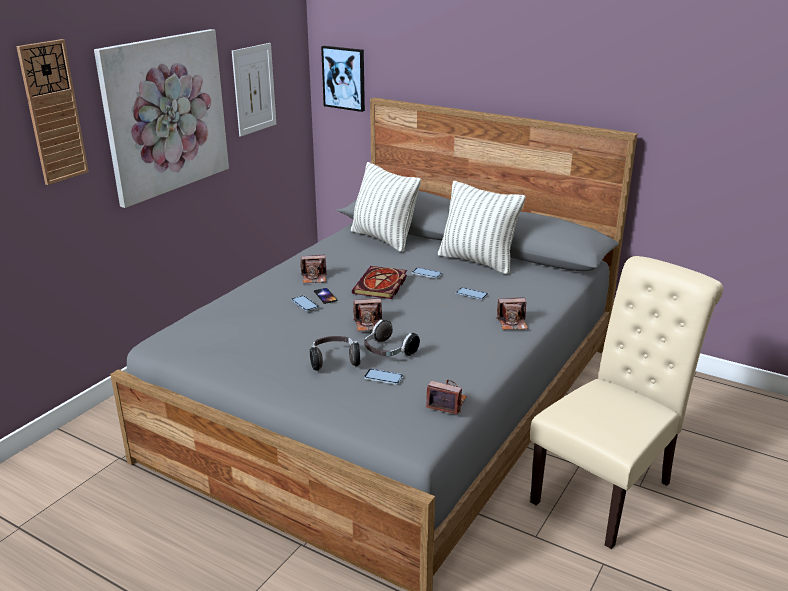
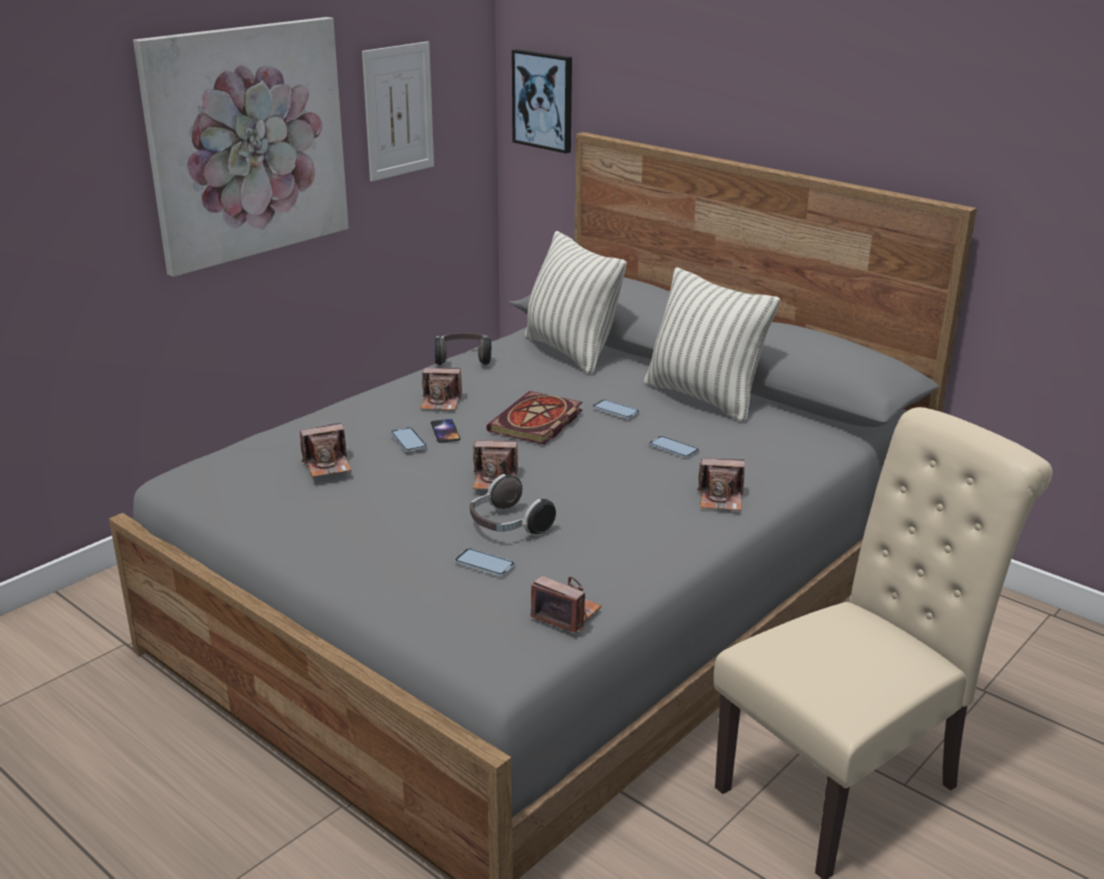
camera: 10 degrees right, 0 degrees up
wall clock [16,39,89,185] -> none
headphones [310,336,360,371] -> headphones moved to [434,333,491,365]
none -> camera [300,423,352,477]

